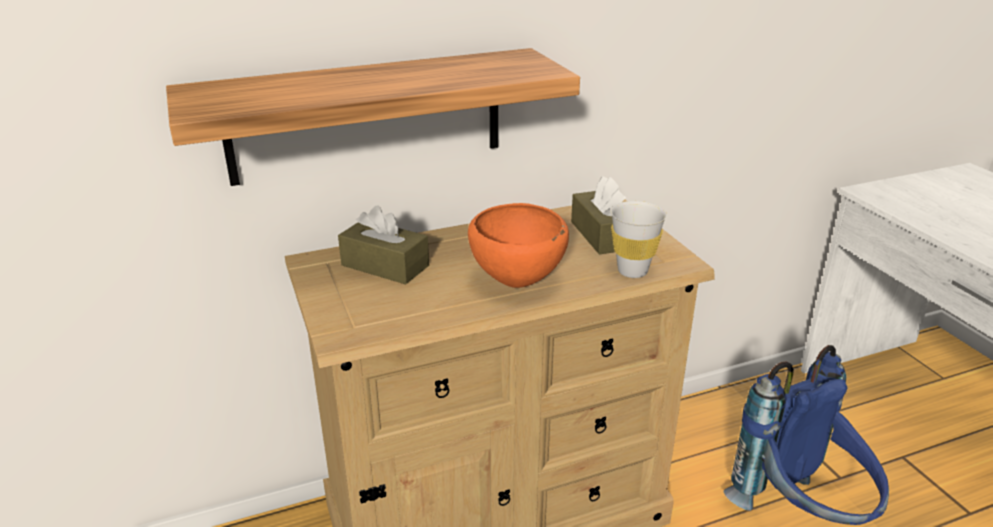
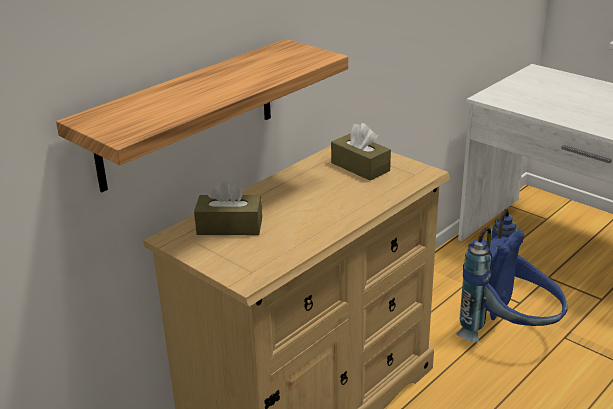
camera: 25 degrees left, 0 degrees up
orange bowl [468,203,569,288] -> none
white cup [611,201,667,278] -> none

